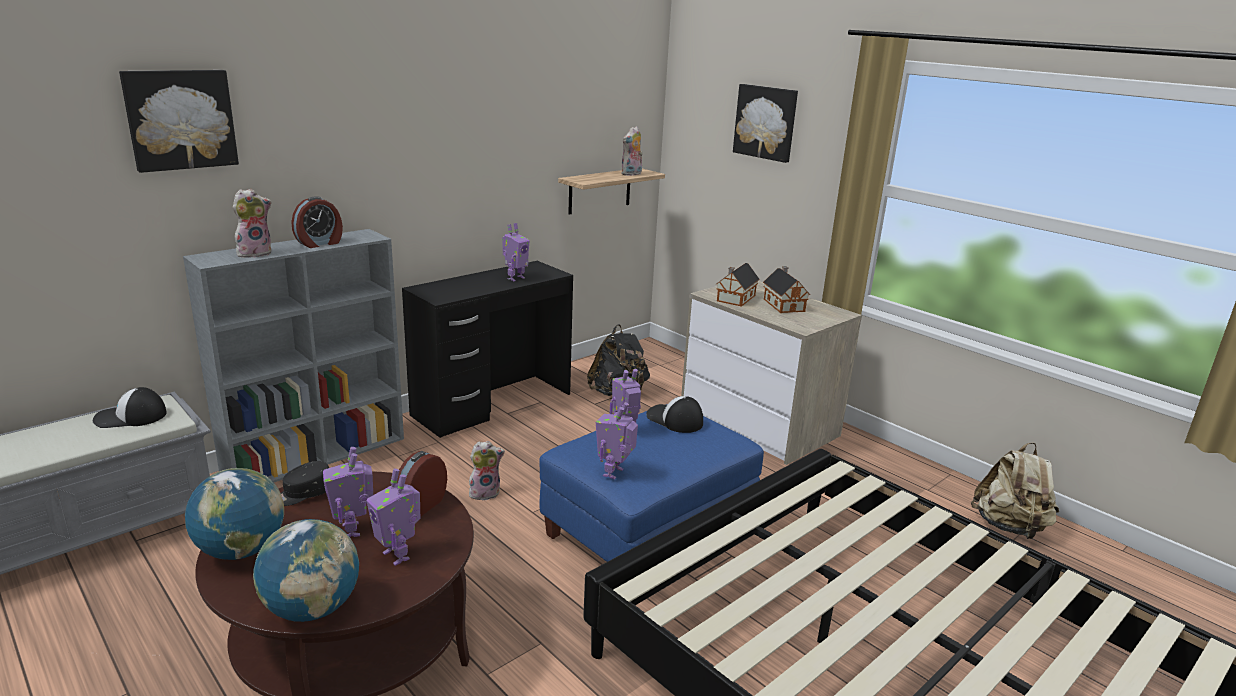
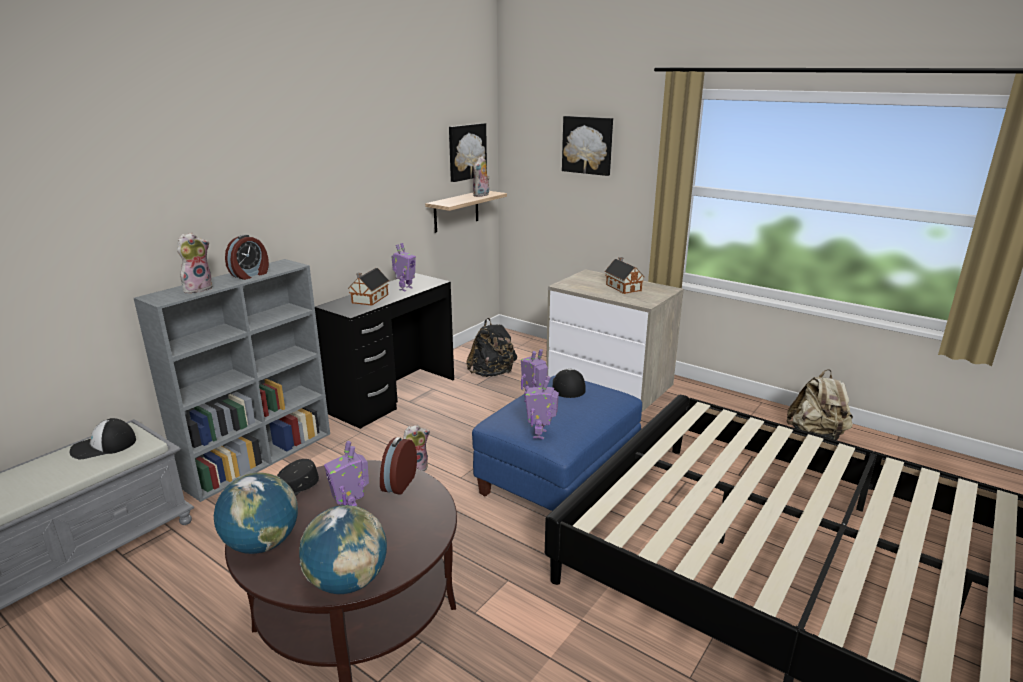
camera: 10 degrees left, 0 degrees up
picture [119,70,239,173] -> picture moved to [449,123,487,182]
toy robot [366,469,420,566] -> none
cap [646,396,703,433] -> cap turned 60 degrees clockwise [553,369,586,398]
toy house [716,263,760,307] -> toy house moved to [348,268,389,305]

